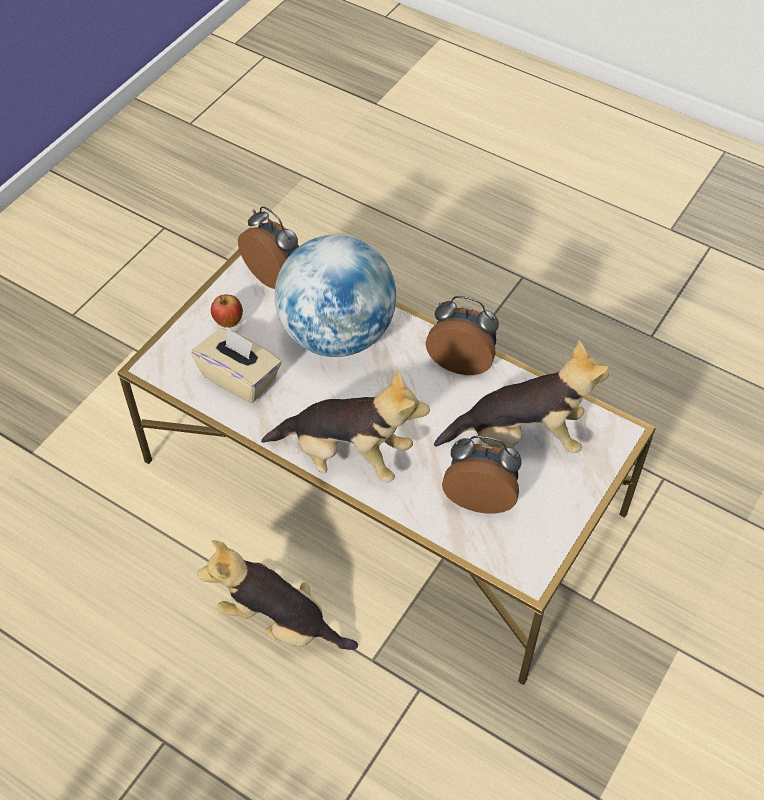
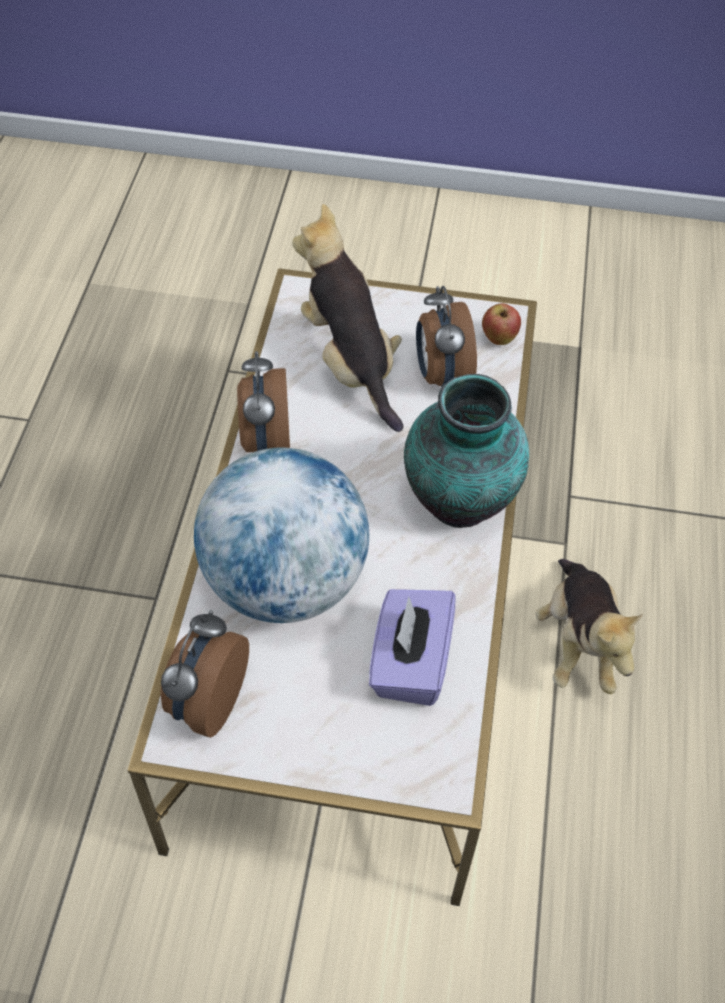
camera: 115 degrees left, 0 degrees up
beige tissue box [191,327,282,403] -> purple tissue box [369,589,456,706]
apple [211,295,243,328] -> apple moved to [482,303,521,345]
plush toy [261,370,430,482] -> vase [404,374,529,528]

